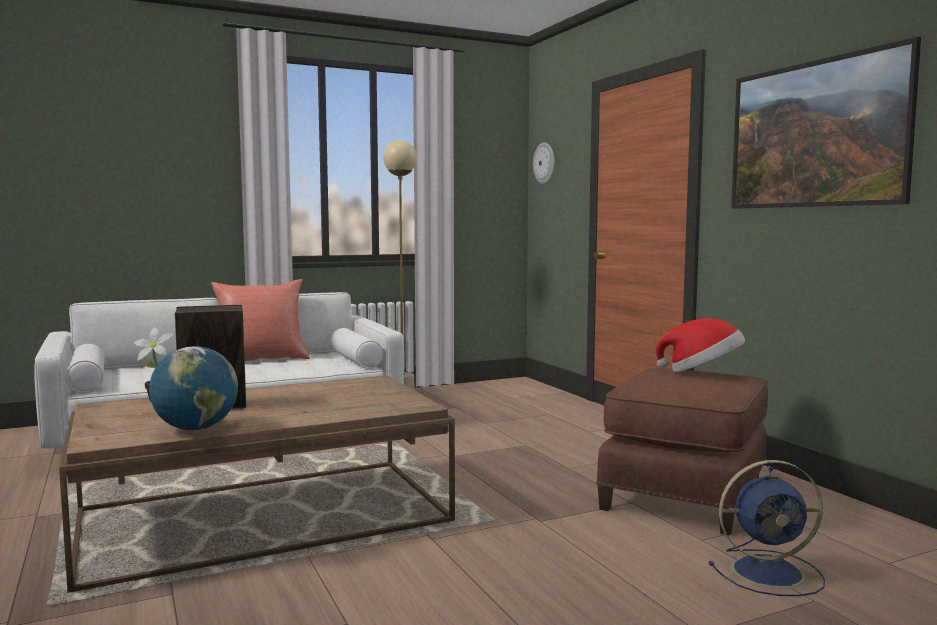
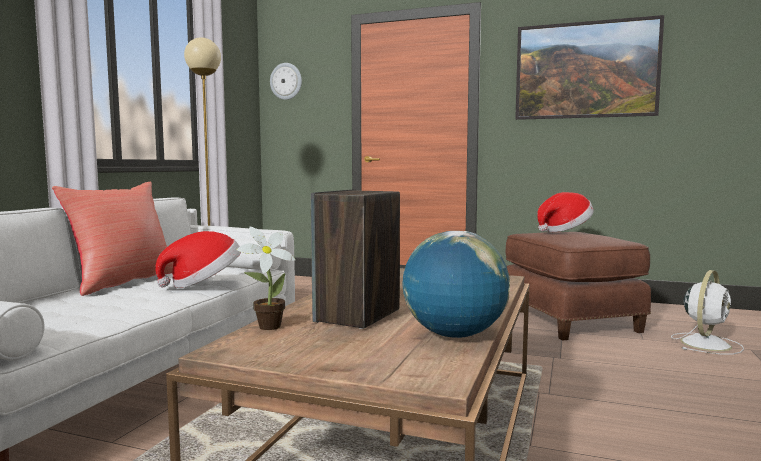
camera: 45 degrees left, 0 degrees up
blue fan [709,460,825,596] -> white fan [671,270,744,355]
none -> hat [155,231,241,288]

